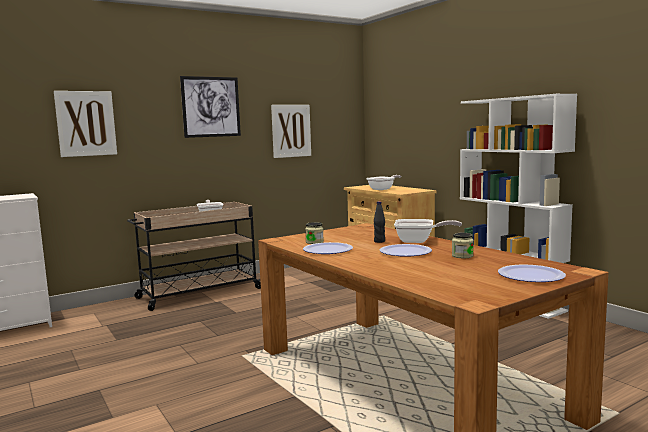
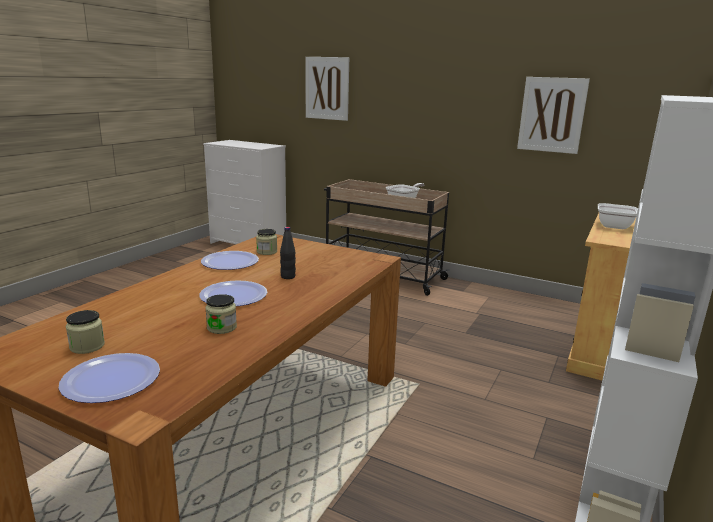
camera: 60 degrees right, 10 degrees up
picture [180,76,241,138] -> none
frying pan [394,219,462,243] -> none
none -> jar [66,310,105,354]

